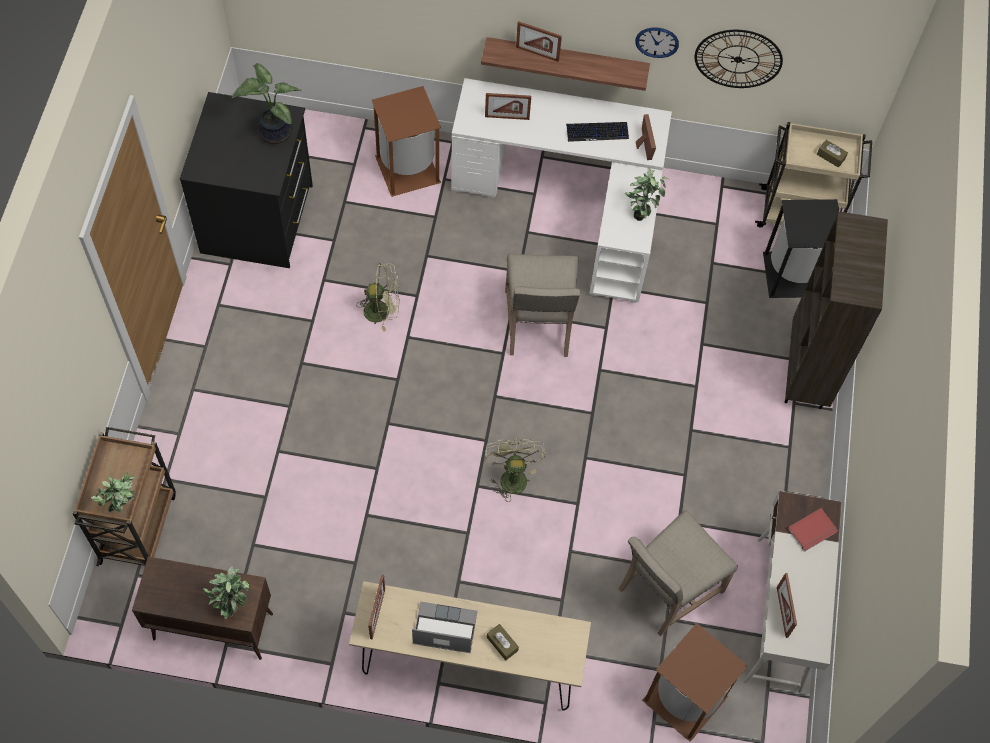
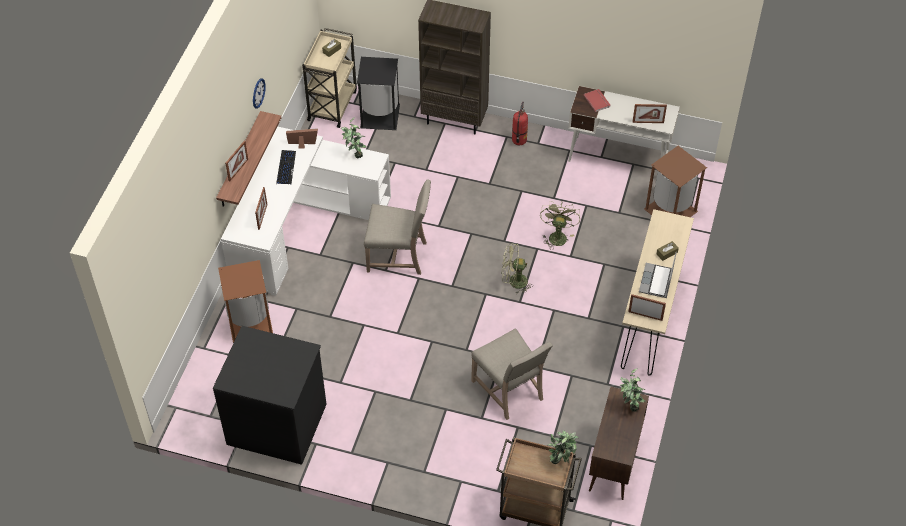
camera: 80 degrees left, 10 degrees down
potted plant [232,63,302,144] -> none
green fan [356,263,400,332] -> green fan moved to [540,201,580,250]
beige chair [619,510,738,636] -> beige chair moved to [471,328,553,420]
wall clock [695,30,783,88] -> none
none -> fire extinguisher [512,102,528,145]

